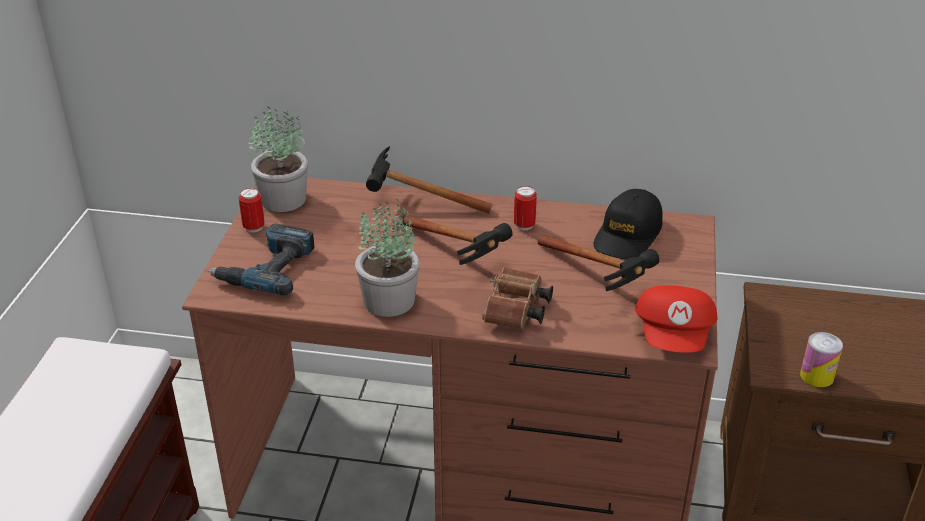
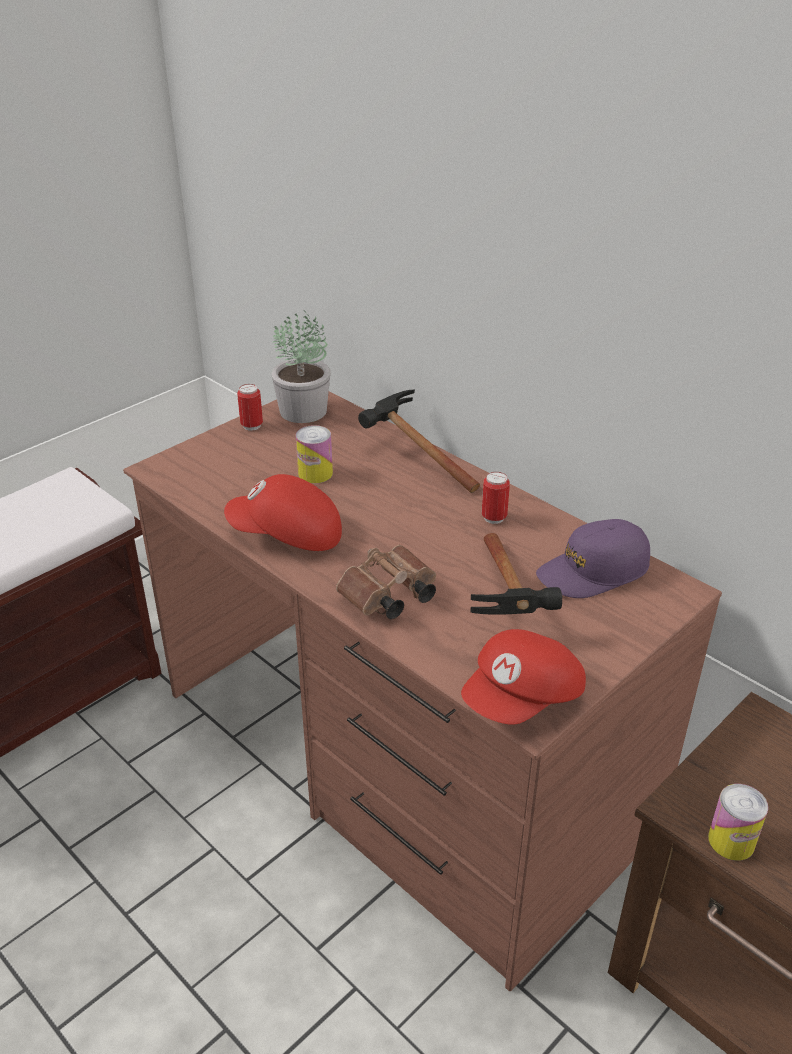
camera: 35 degrees right, 0 degrees up
power drill [209,224,314,295] -> none
potted plant [355,199,420,317] -> red cap [224,474,342,551]
hammer [400,215,513,265] -> none
black cap [594,189,663,259] -> purple cap [536,519,650,598]
none -> can [296,425,333,483]

